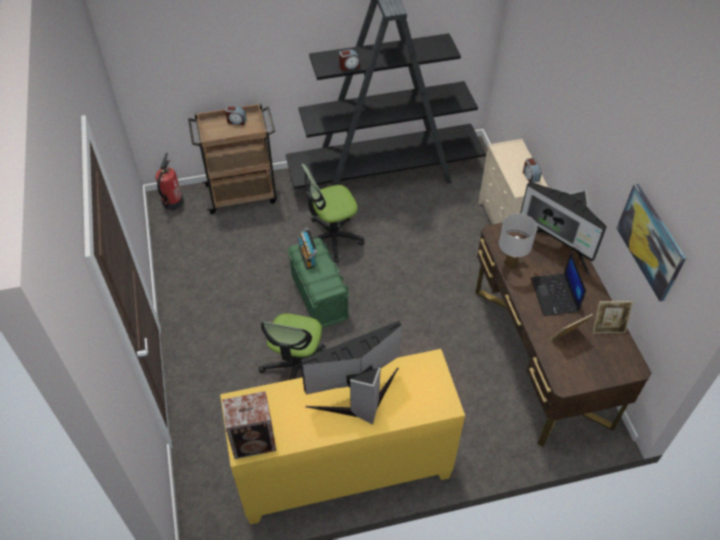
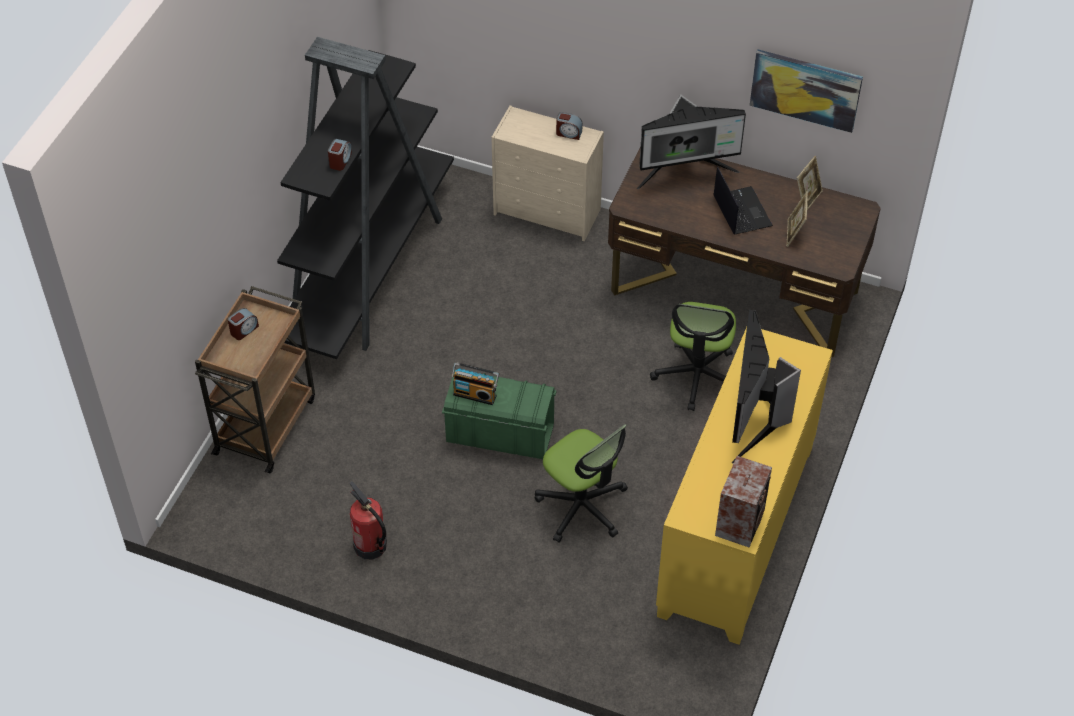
camera: 55 degrees left, 0 degrees up
fire extinguisher [155,153,184,210] -> fire extinguisher moved to [350,481,387,560]
office chair [301,164,364,263] -> office chair moved to [650,302,736,411]
white table lamp [499,213,537,270] -> none
laptop [531,253,586,316] -> laptop turned 135 degrees counterclockwise [713,167,773,234]

